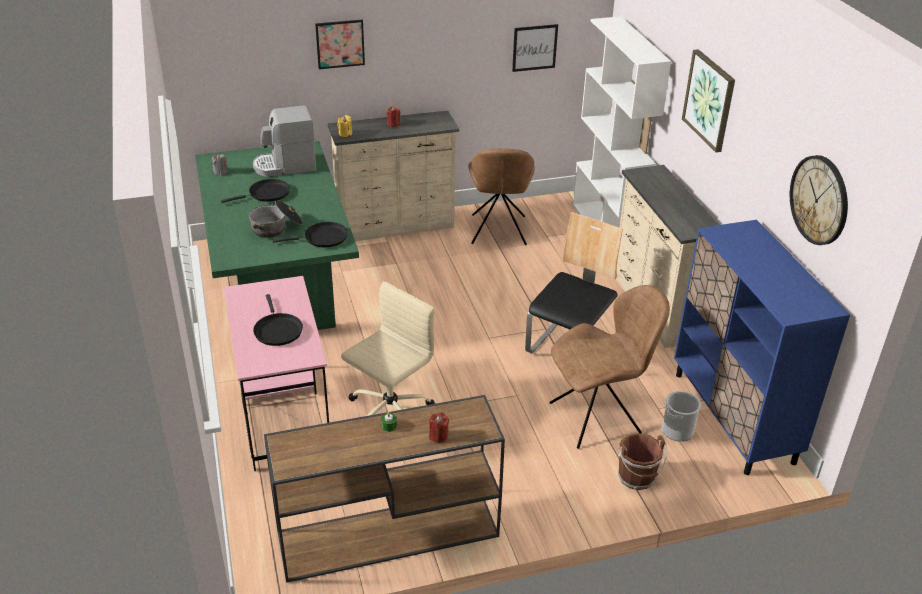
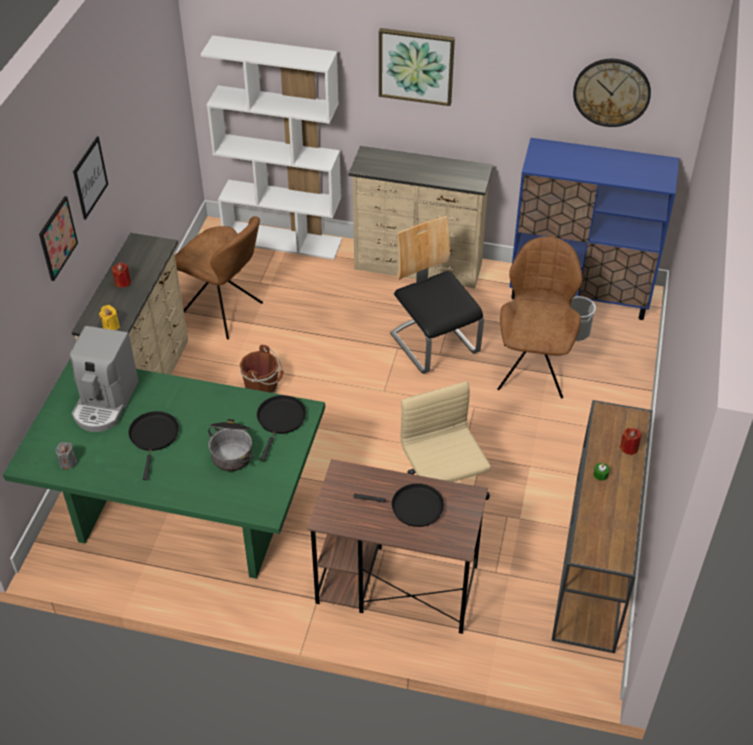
camera: 60 degrees left, 10 degrees up
pink desk [224,276,329,471] -> brown desk [308,459,488,634]
picture [512,24,558,72] -> picture moved to [73,136,108,220]
brown bucket [618,433,667,490] -> brown bucket moved to [240,345,284,393]

